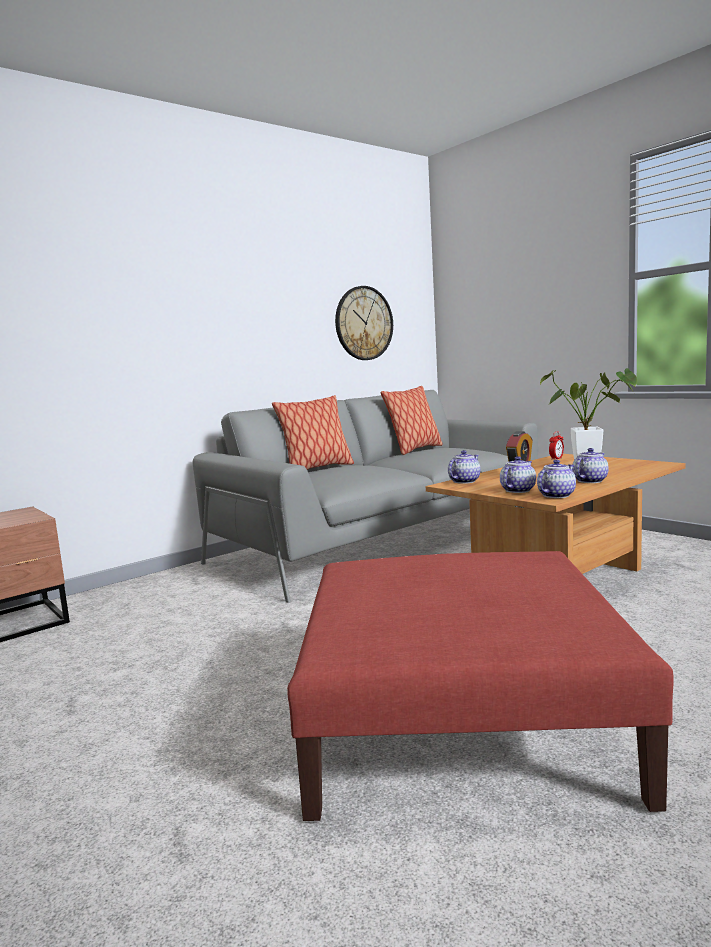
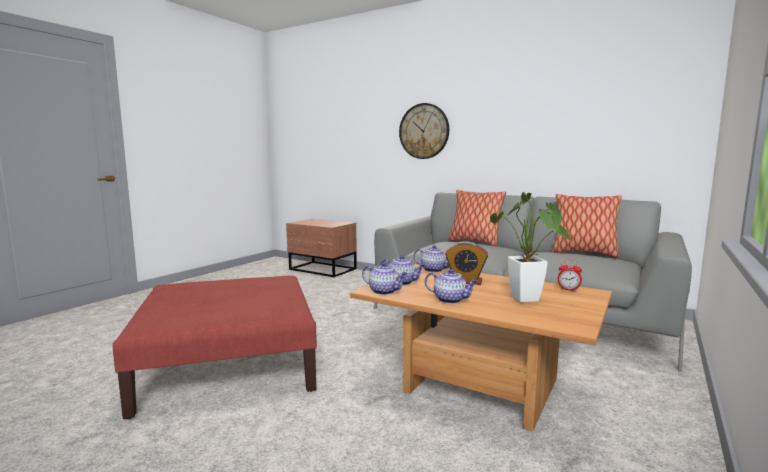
camera: 70 degrees right, 0 degrees up
wall clock [335,286,393,360] -> wall clock moved to [399,103,449,159]

